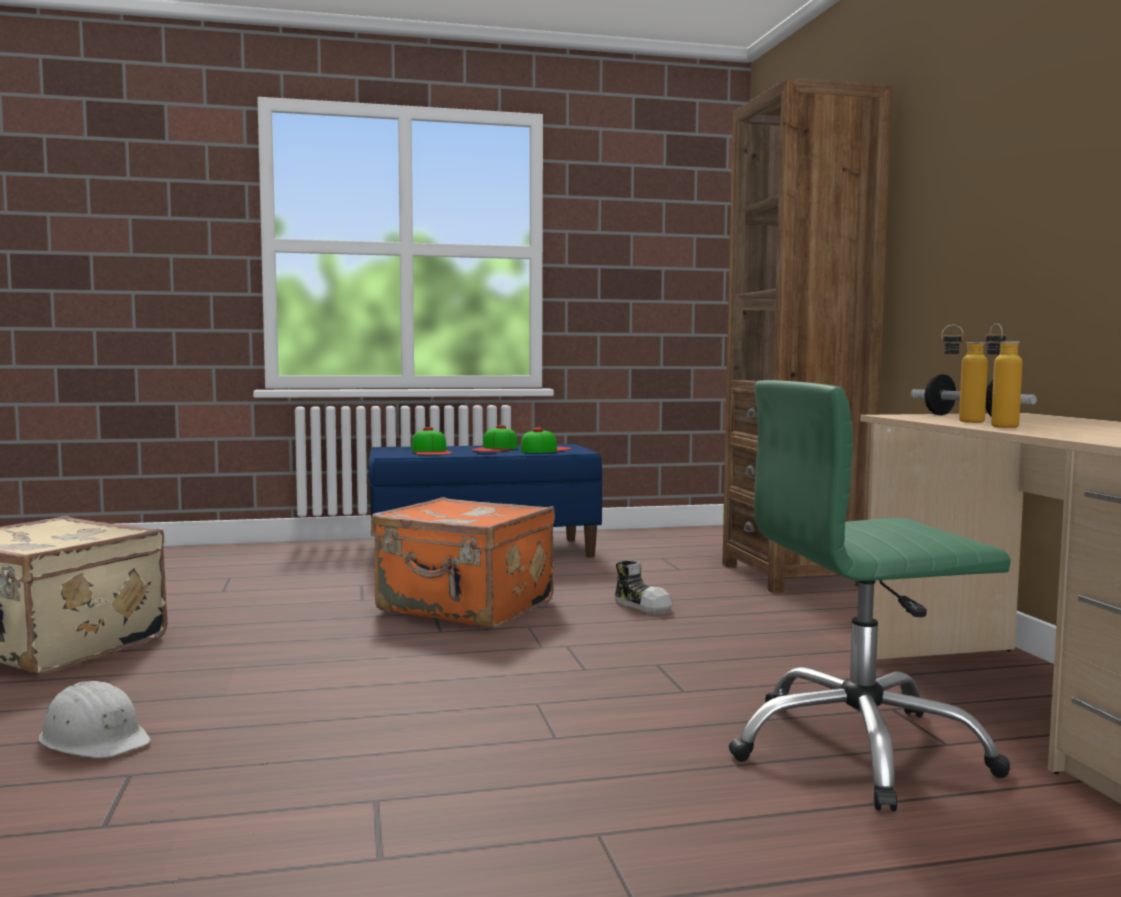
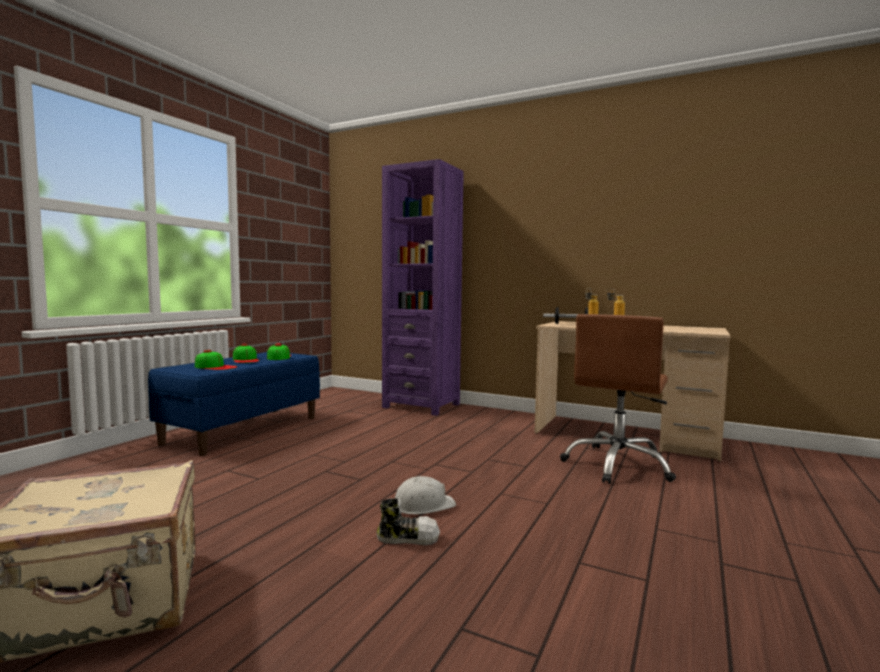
camera: 50 degrees left, 0 degrees up
white hard hat [38,681,151,759] -> white hard hat moved to [395,476,456,514]
orange suitcase [371,497,555,629] -> none
shoe [615,561,672,615] -> shoe moved to [376,498,440,545]
brown bookcase [722,78,892,593] -> purple bookcase [382,159,464,416]
green office chair [729,380,1011,811] -> brown office chair [560,314,676,484]

